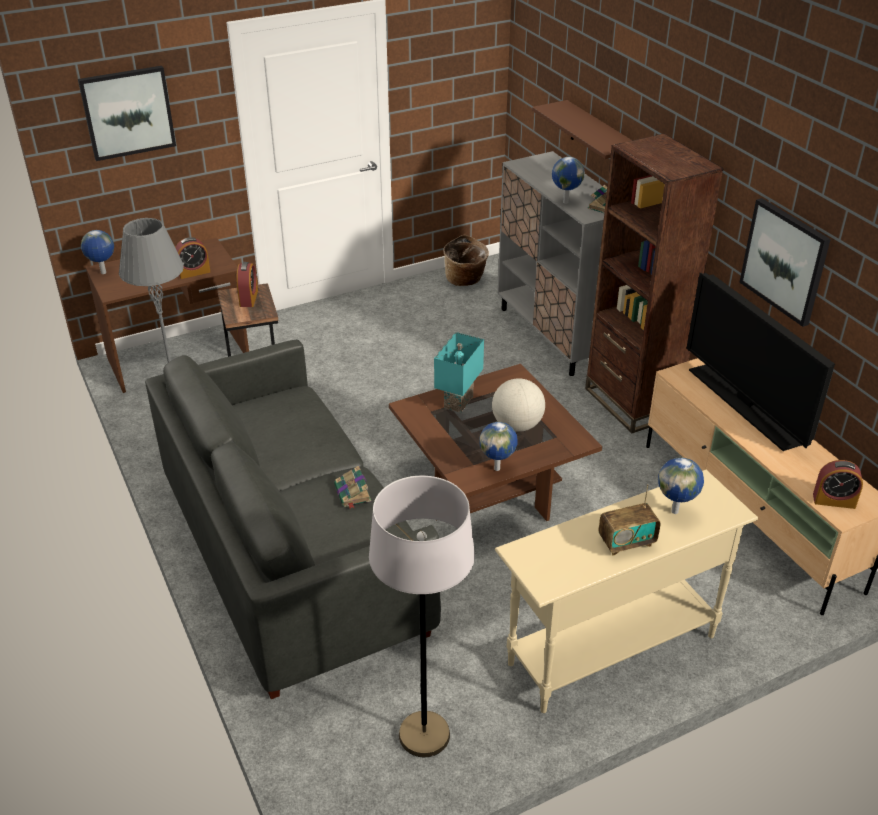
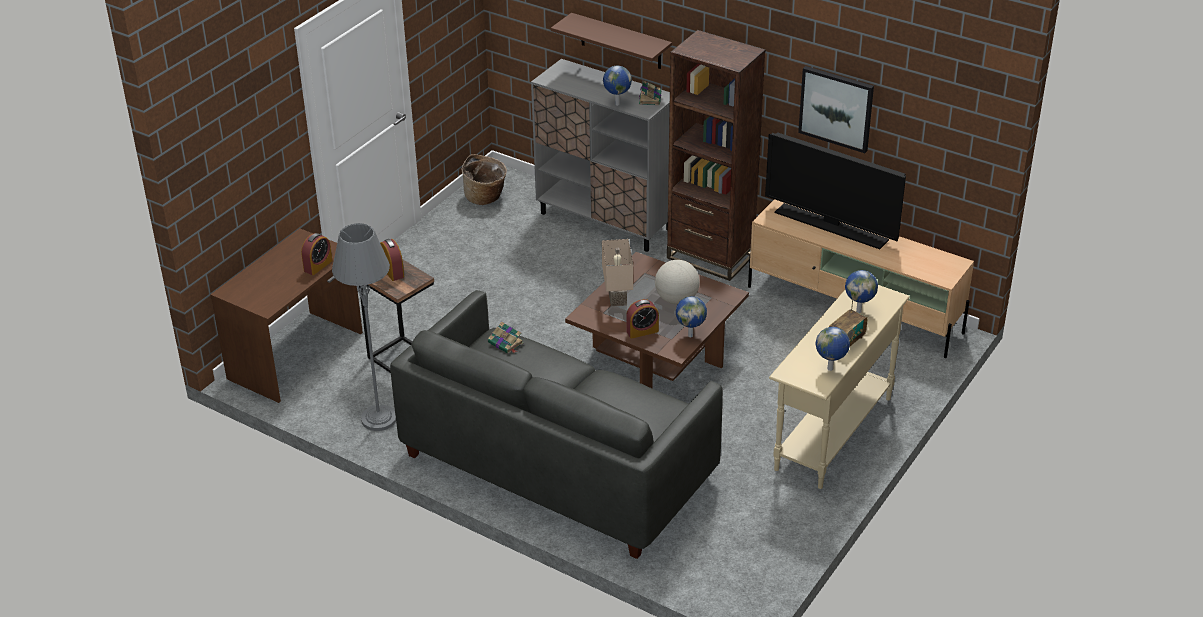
camera: 30 degrees left, 0 degrees up
picture [78,66,176,161] -> none
globe [81,230,114,274] -> globe moved to [816,327,850,371]
book [334,466,371,509] -> book moved to [488,322,524,354]
grey floor lamp [369,476,475,757] -> none
turquoise table lamp [434,332,484,413] -> beige table lamp [602,239,633,307]
alarm clock [813,460,863,509] -> alarm clock moved to [626,299,659,339]

